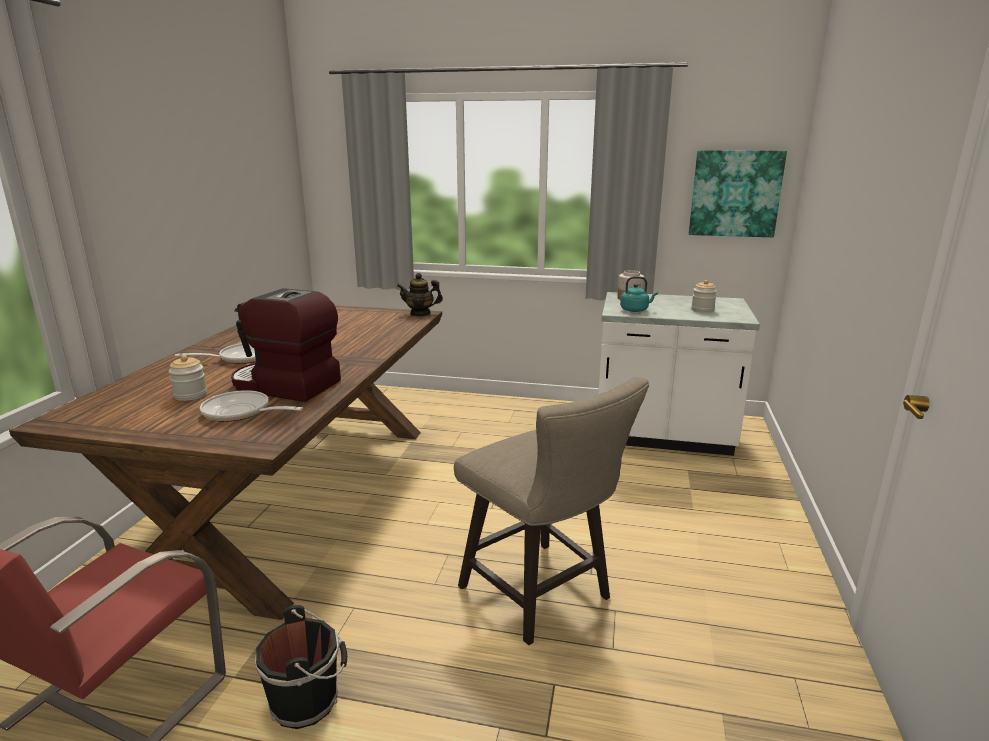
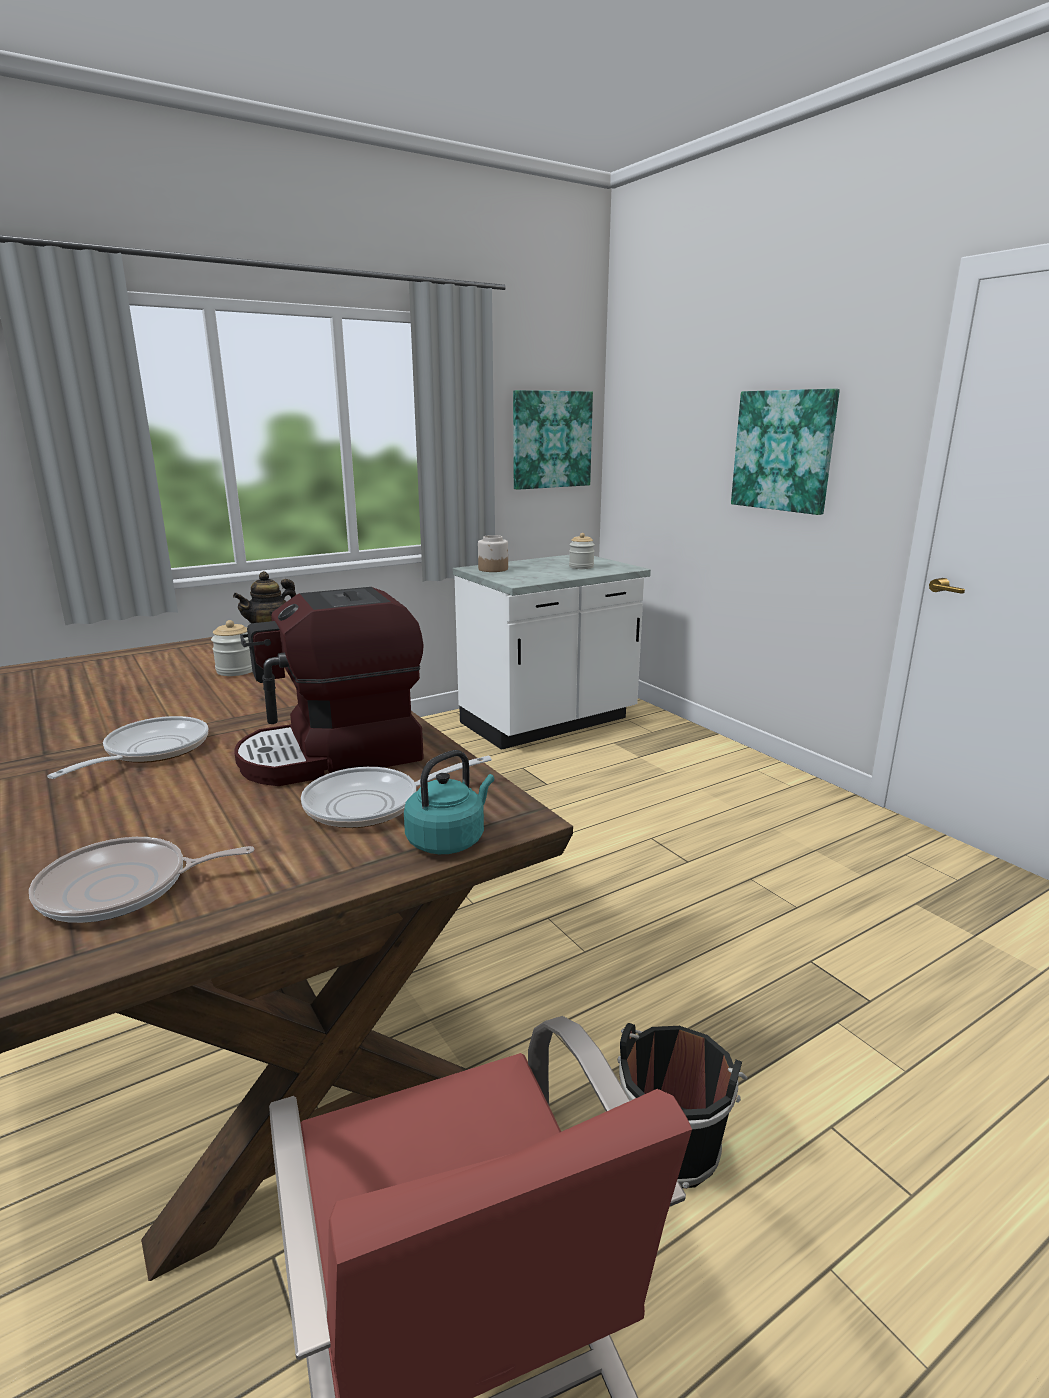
camera: 45 degrees left, 0 degrees up
jar [169,355,207,401] -> jar moved to [211,620,252,676]
beige stool [454,377,649,645] -> none
turquoise kettle [620,276,658,312] -> turquoise kettle moved to [404,750,494,854]
none -> frying pan [29,837,255,923]
none -> picture [731,389,840,515]

